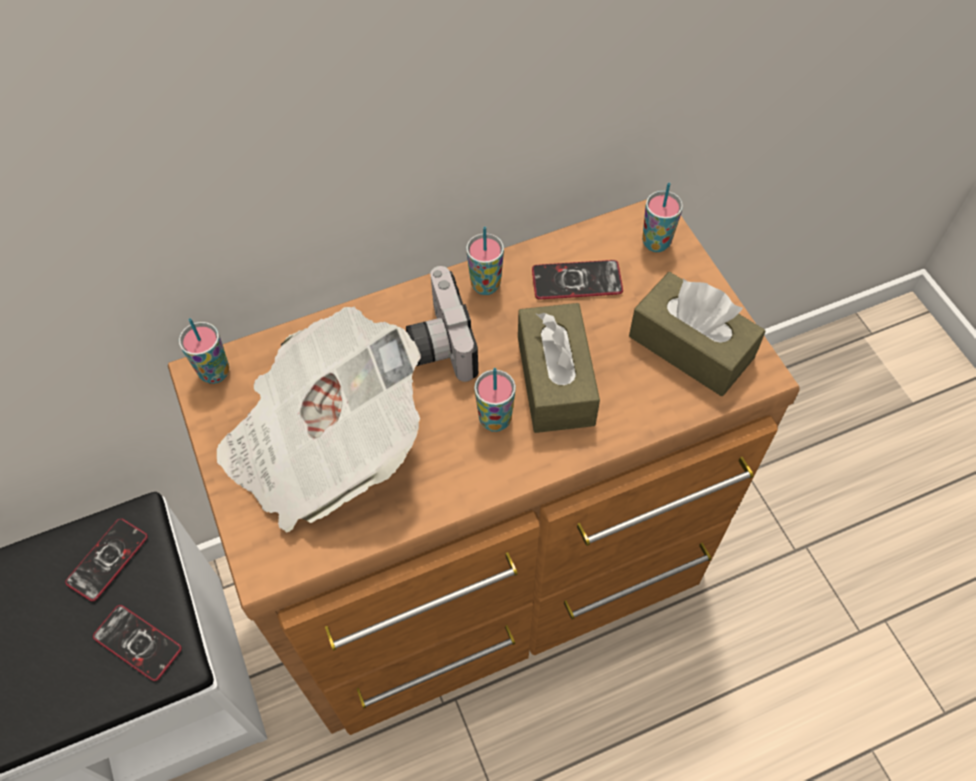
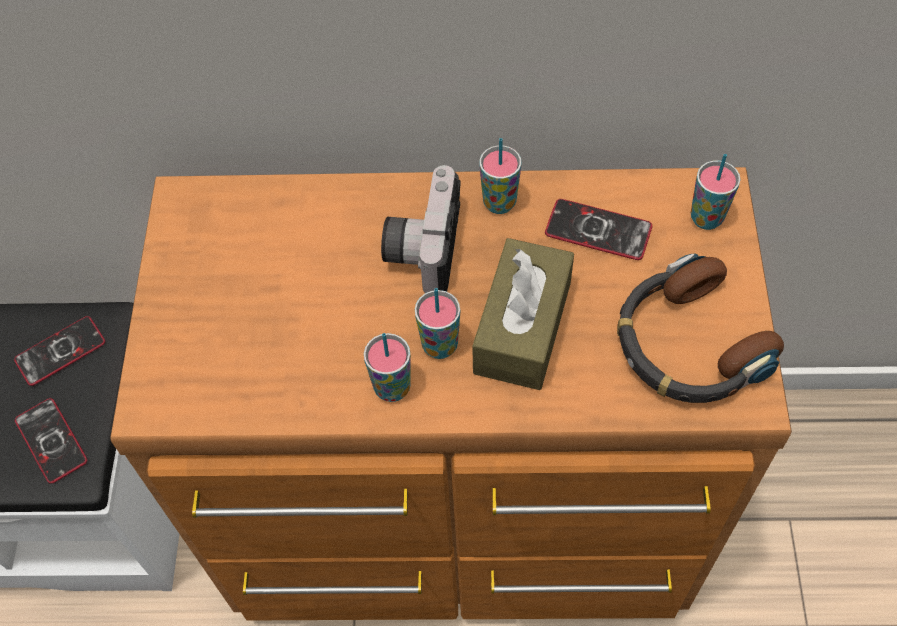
camera: 25 degrees right, 0 degrees up
cup [179,318,229,384] -> cup moved to [364,333,411,402]
newspaper [217,307,421,533] -> none
brown tissue box [629,272,766,396] -> headphones [617,254,784,403]

